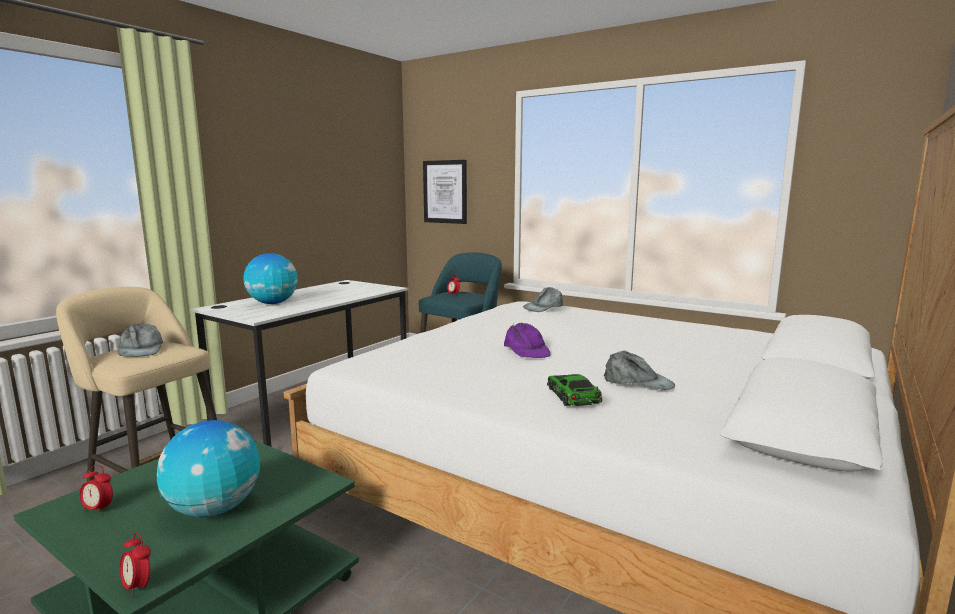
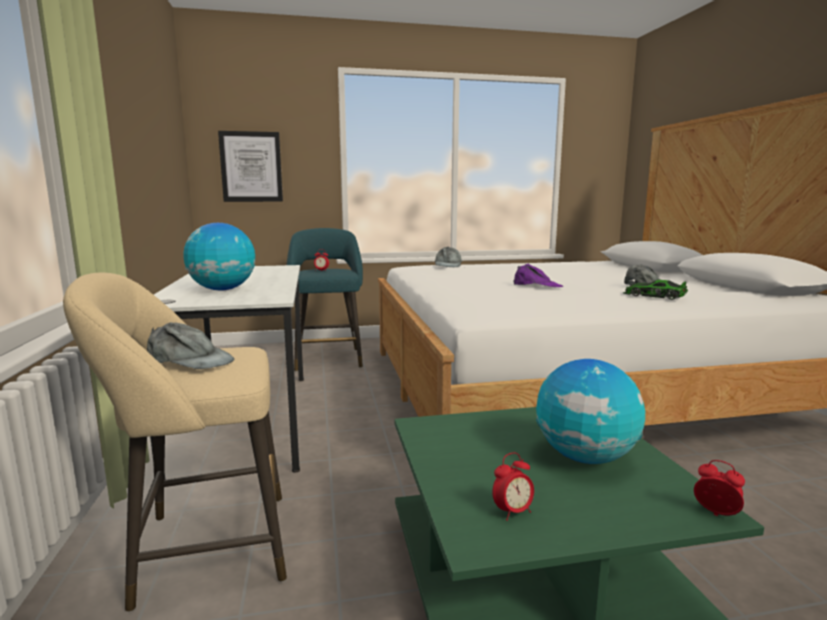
camera: 45 degrees left, 0 degrees up
alarm clock [120,532,151,598] -> alarm clock turned 135 degrees counterclockwise [694,460,745,516]

